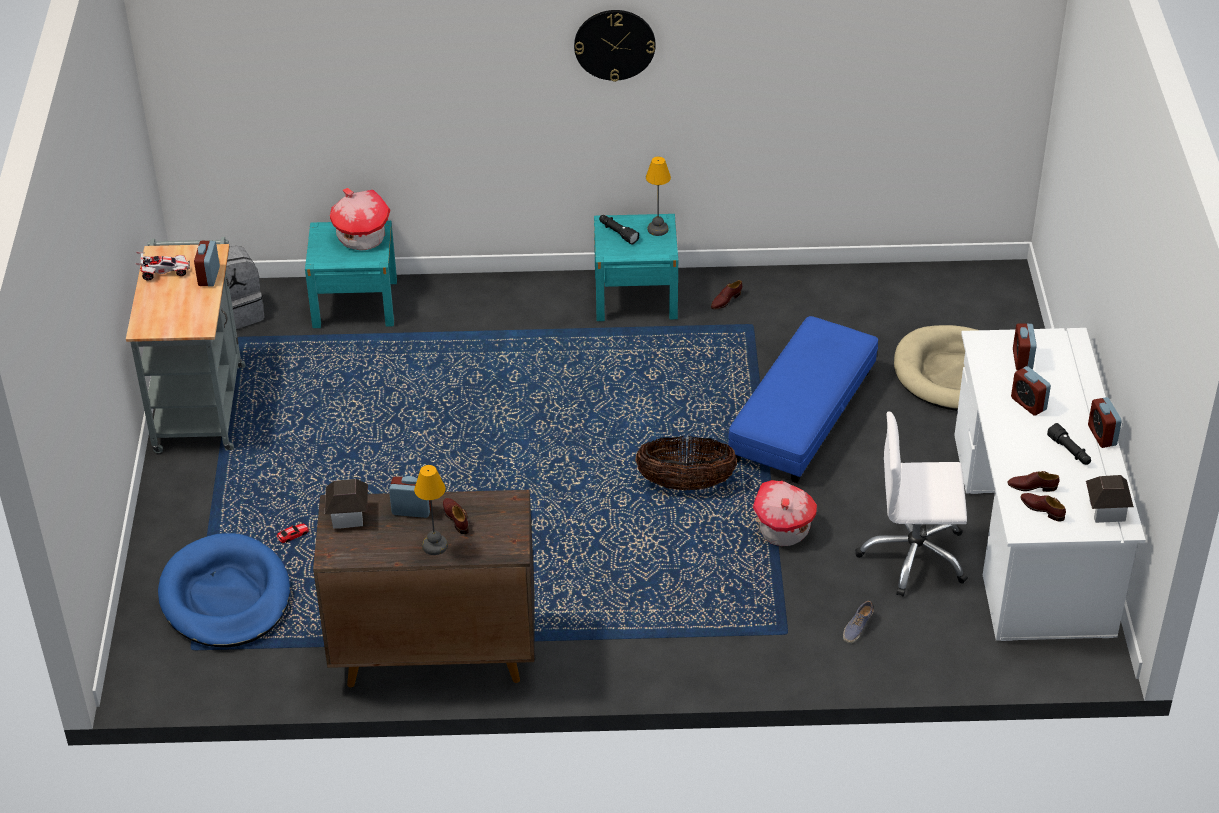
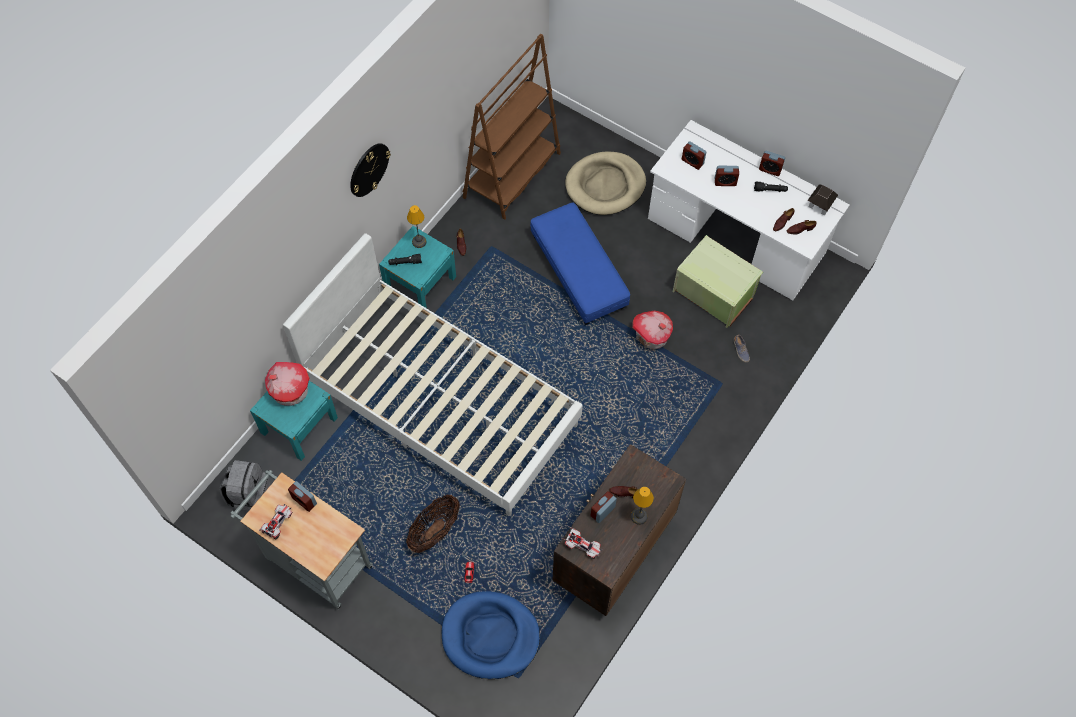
camera: 55 degrees left, 20 degrees up
toy house [325,479,368,529] -> toy car [563,526,602,559]
basket [635,435,737,491] -> basket moved to [406,495,460,553]
white office chair [855,411,968,597] -> green storage box [673,235,763,328]
none -> white bed [283,233,583,516]
none -> brown bookcase [463,34,561,220]

